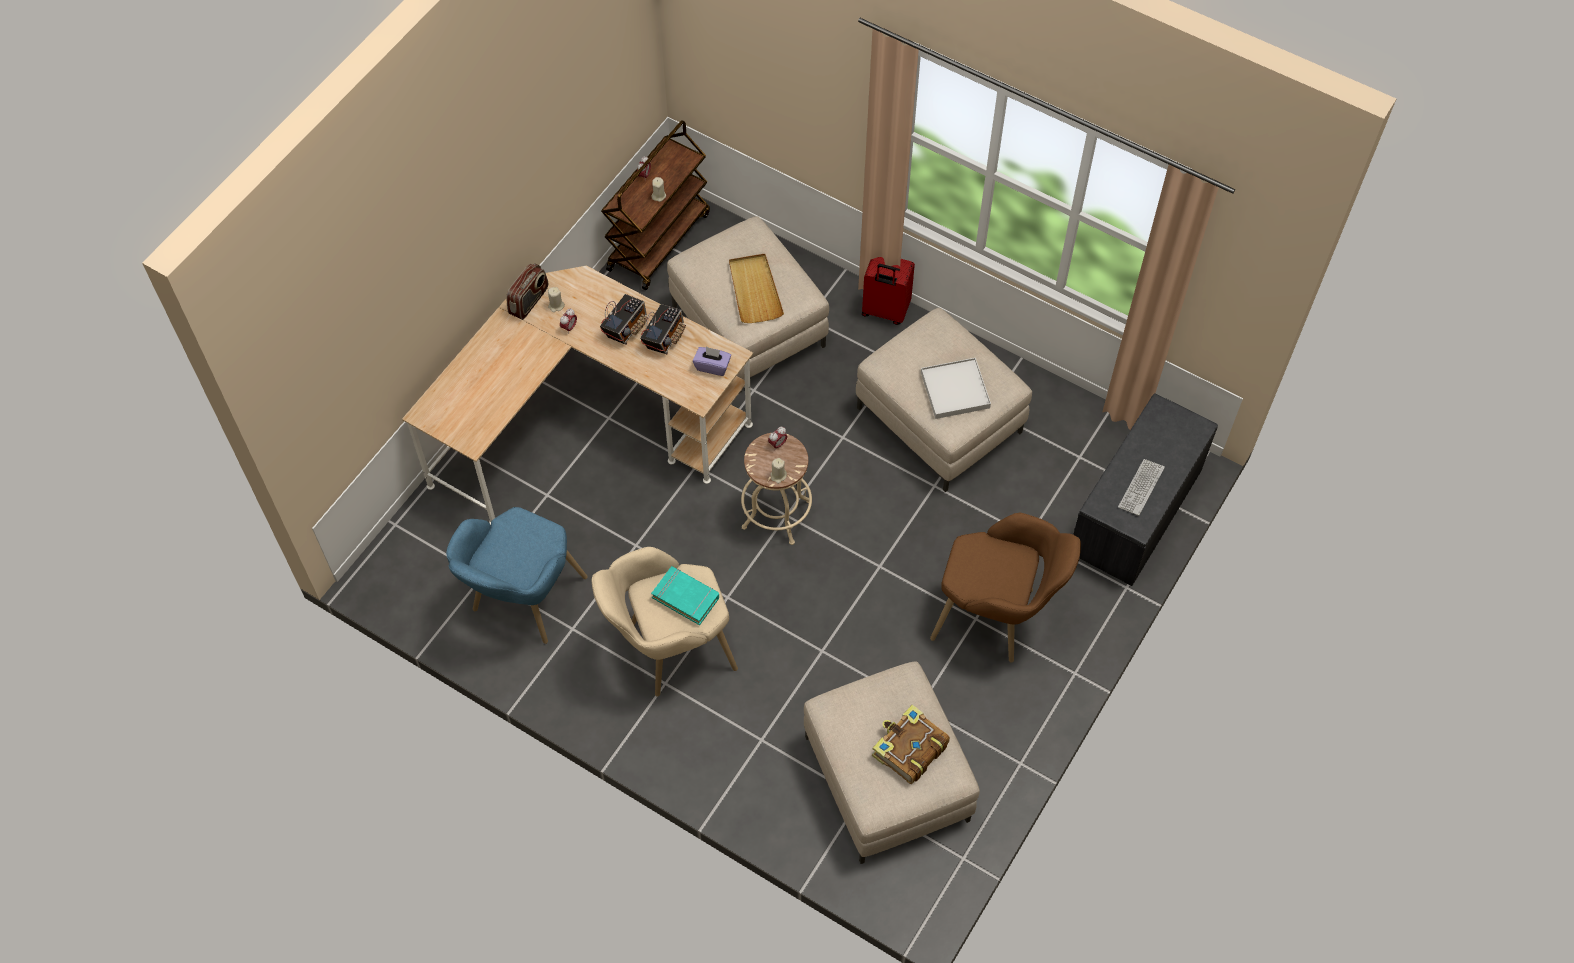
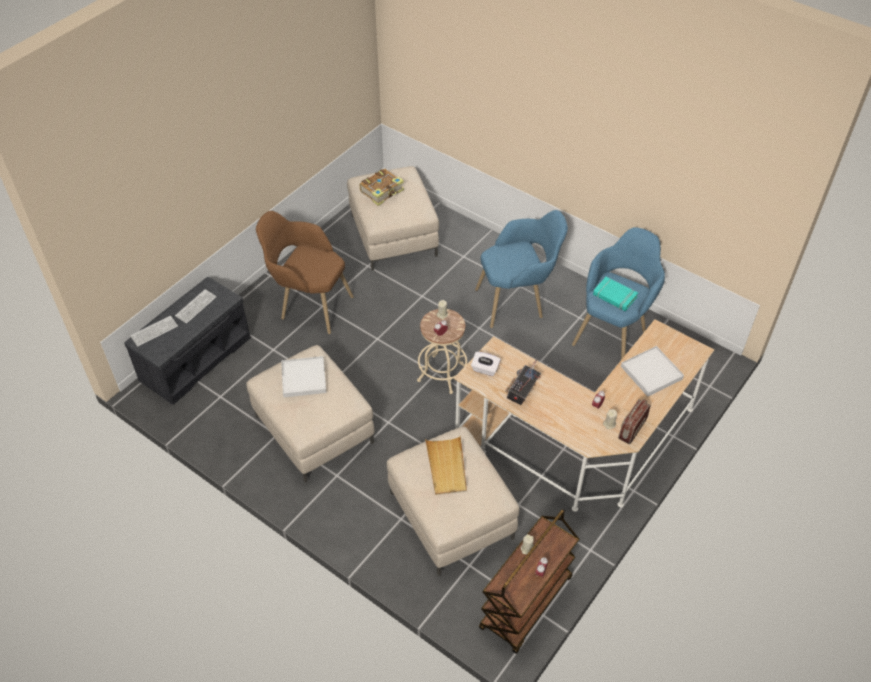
camera: 175 degrees left, 10 degrees down
beige armchair [592,547,738,697] -> blue armchair [475,210,568,328]
radio [600,294,648,344] -> none
turquoise book [651,566,719,625] -> turquoise book moved to [593,277,638,311]
purple tissue box [693,347,731,376] -> white tissue box [471,352,501,376]
red suitcase [862,257,915,325] -> none
none -> keyboard [130,316,178,346]
none -> white tray [621,346,684,397]

